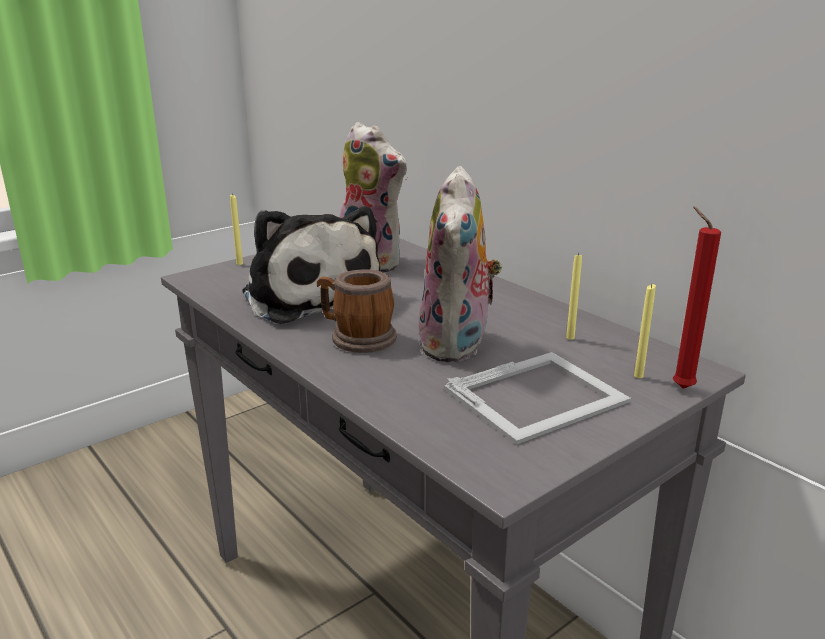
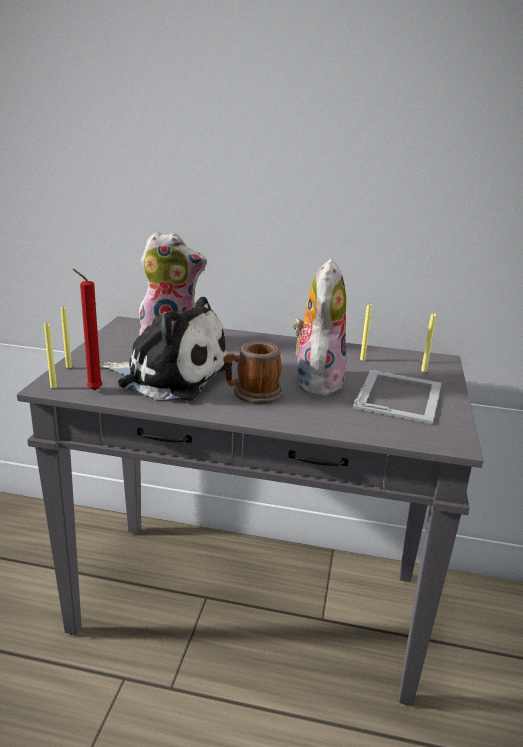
camera: 40 degrees left, 0 degrees up
plush toy [419,166,503,362] -> plush toy turned 135 degrees counterclockwise [293,259,347,396]
red candle [673,206,721,389] -> red candle moved to [72,269,103,390]
none -> yellow candle [44,323,57,388]

